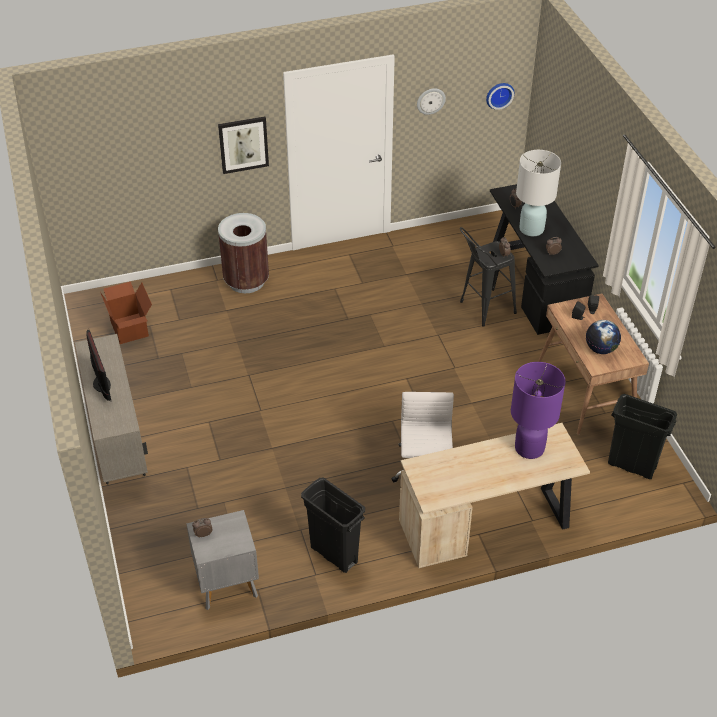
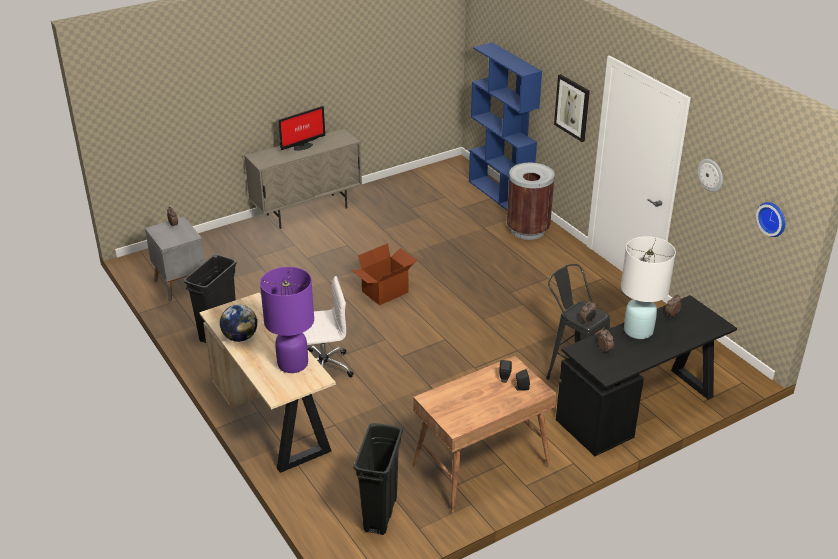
camera: 75 degrees right, 10 degrees down
cardboard box [100,281,152,344] -> cardboard box moved to [351,243,417,306]
globe [586,320,621,354] -> globe moved to [220,304,257,342]
none -> blue bookcase [469,42,542,210]

